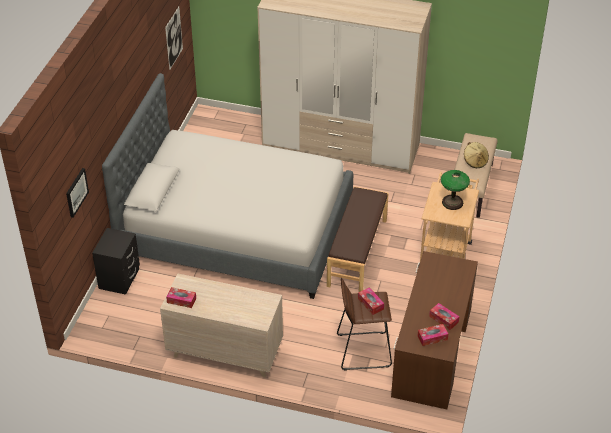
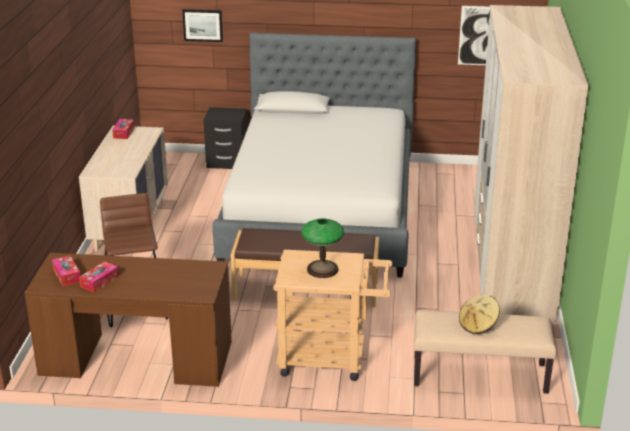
camera: 80 degrees right, 15 degrees down
tissue box [358,287,384,315] -> none

